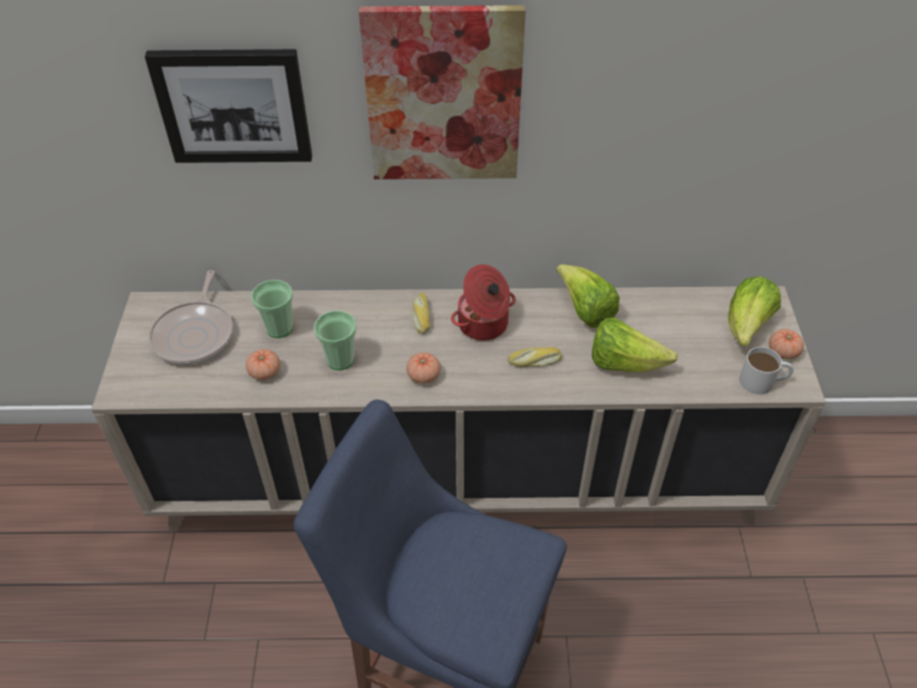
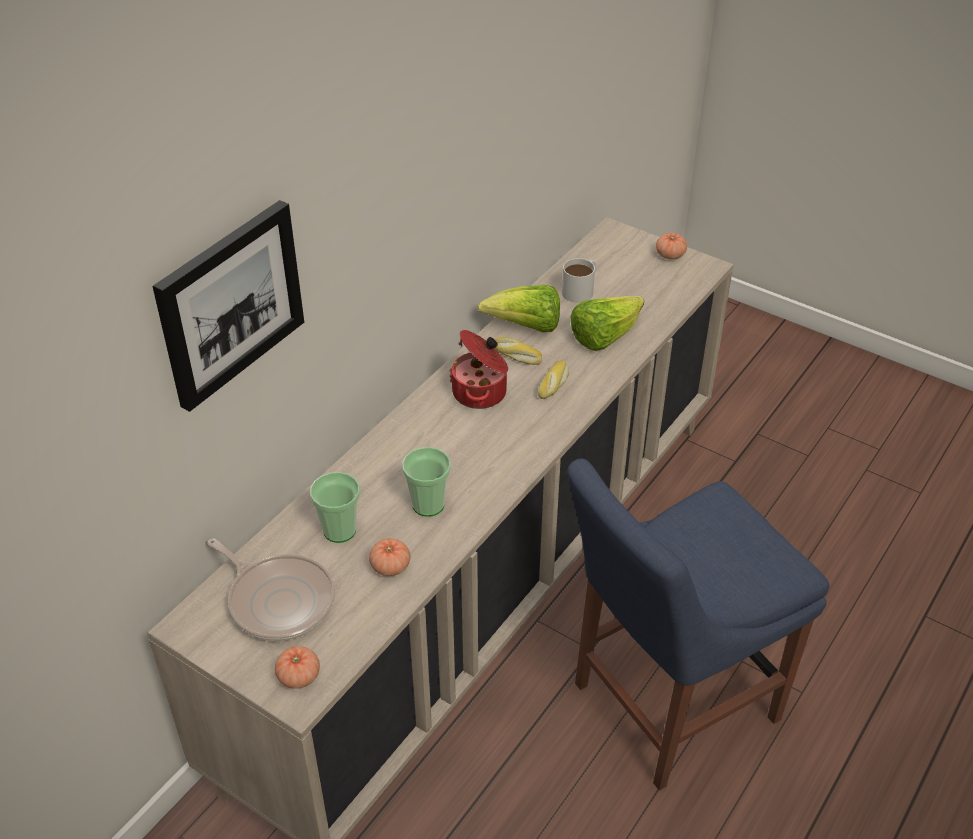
camera: 55 degrees left, 5 degrees down
picture [359,5,526,179] -> none
tomato [406,352,441,384] -> tomato moved to [275,646,320,689]
bread [413,293,430,334] -> bread moved to [495,337,542,365]
lettuce [728,277,781,346] -> none
white mug [739,347,794,395] -> white mug moved to [562,258,596,303]

